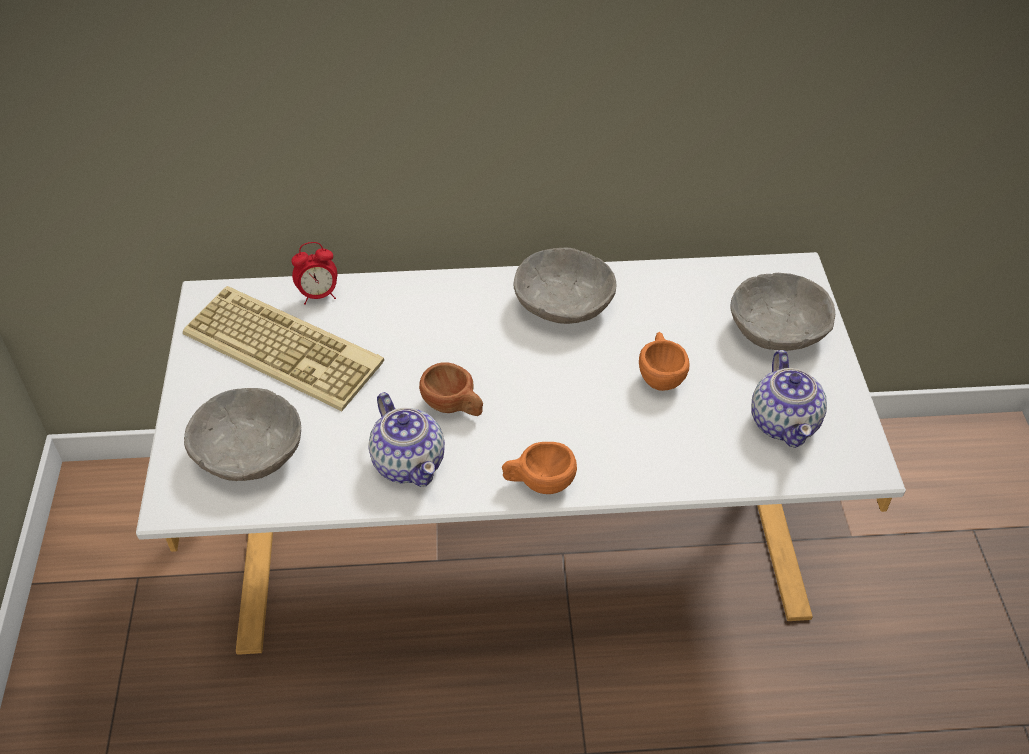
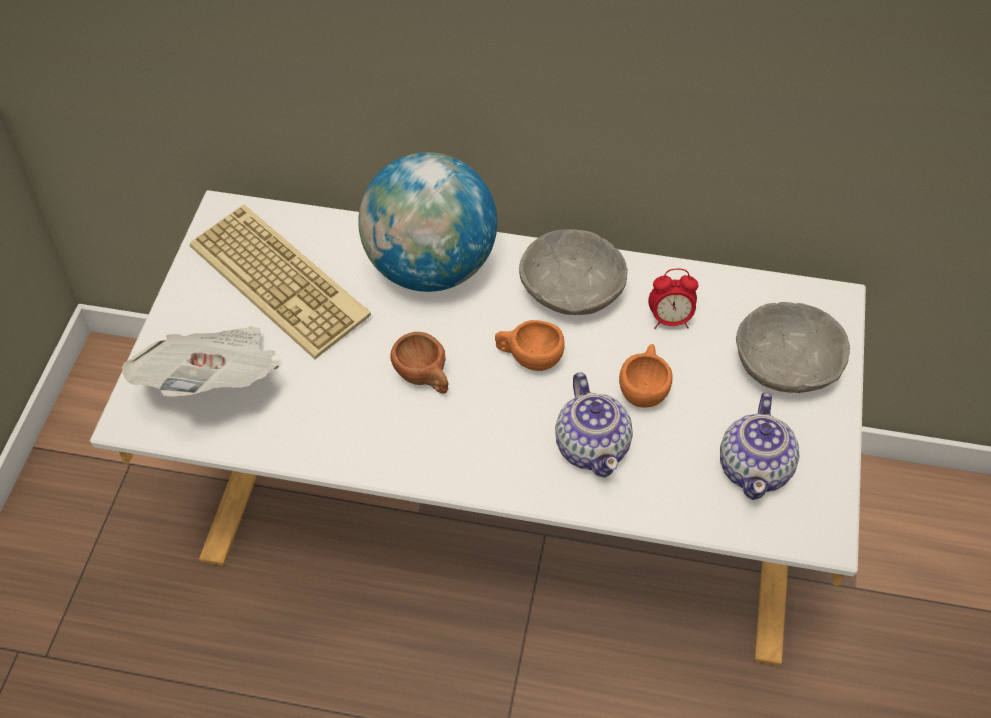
camera: 15 degrees right, 5 degrees up
grey bowl [184,388,301,481] -> newspaper [122,326,279,397]
alarm clock [291,242,337,305] -> alarm clock moved to [648,269,698,329]
teapot [368,392,445,487] -> teapot moved to [555,373,633,478]
orange cup [502,442,577,494] -> orange cup moved to [495,320,565,371]
none -> globe [358,152,497,292]

